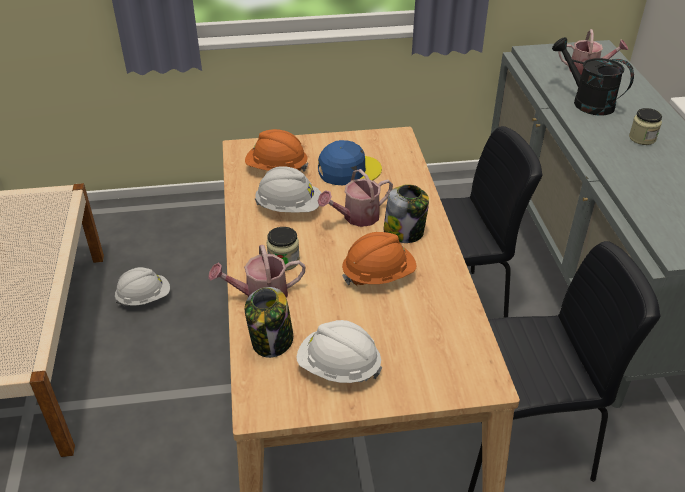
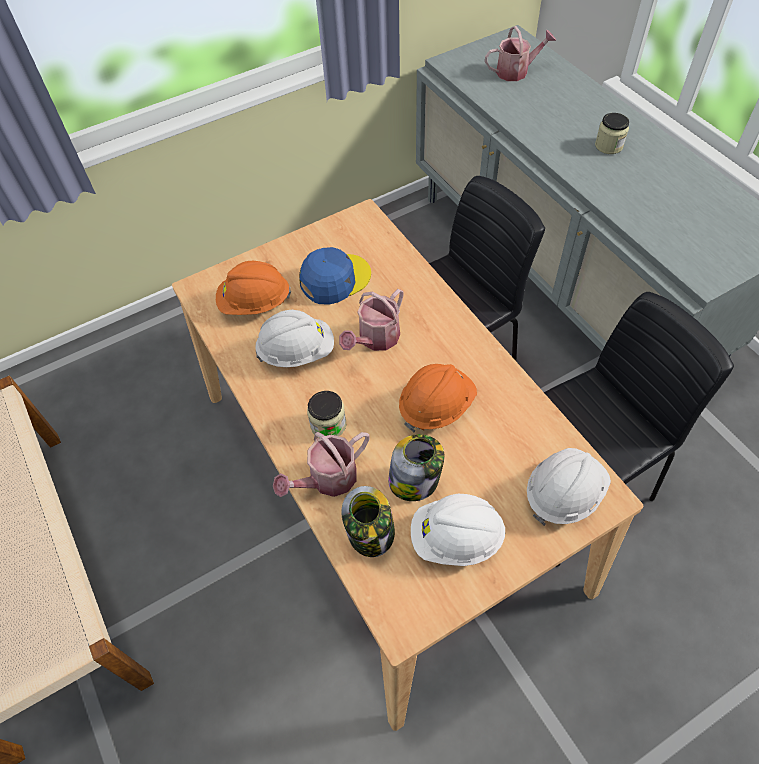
camera: 20 degrees left, 15 degrees up
white hard hat [115,267,170,306] -> white hard hat moved to [527,448,611,526]
jar [384,184,429,243] -> jar moved to [388,434,445,501]
black watering can [552,37,634,116] -> none

